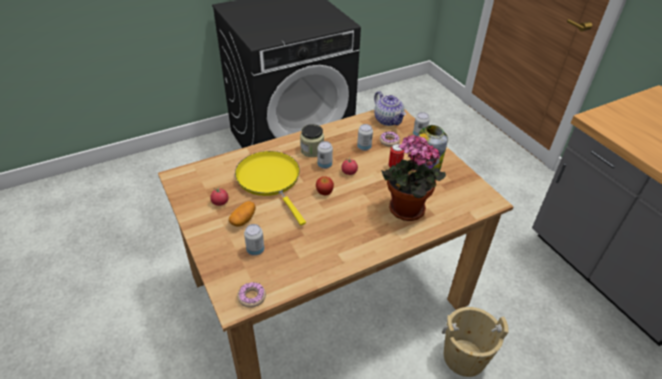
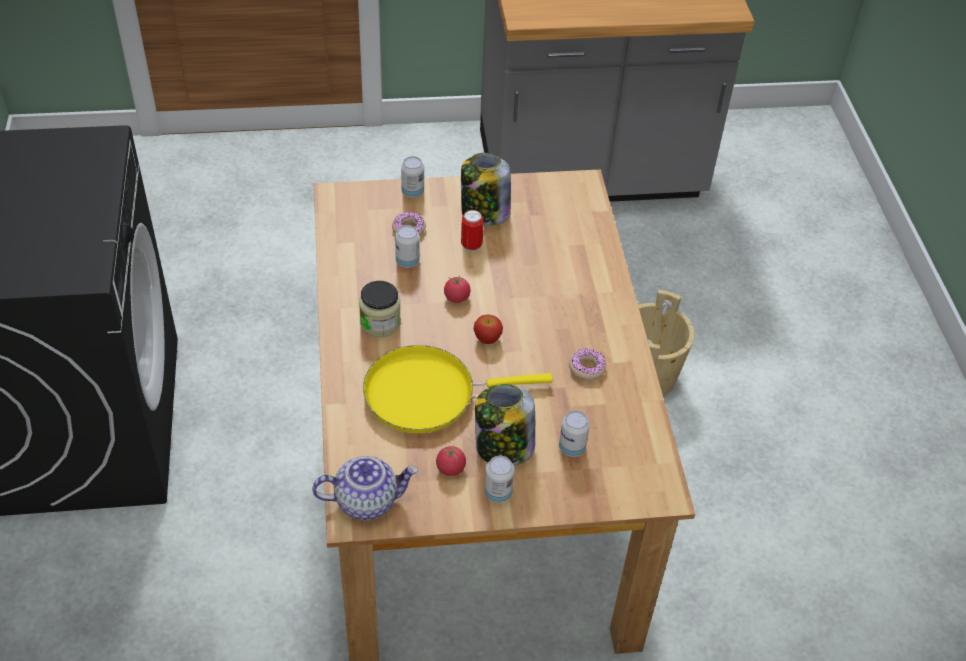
camera: 70 degrees left, 5 degrees up
potato [229,201,256,227] -> jar [475,384,535,466]
donut [237,282,266,308] -> donut moved to [569,348,606,381]
can [317,141,333,169] -> can moved to [484,456,515,503]
teapot [374,91,406,126] -> teapot moved to [312,456,418,520]
potted plant [381,135,446,221] -> none

